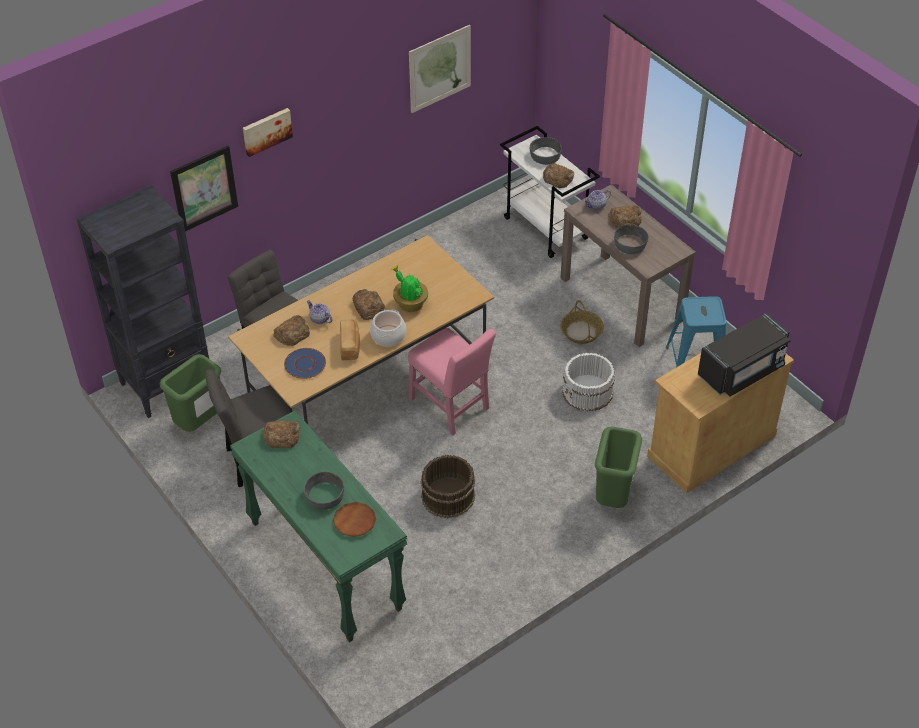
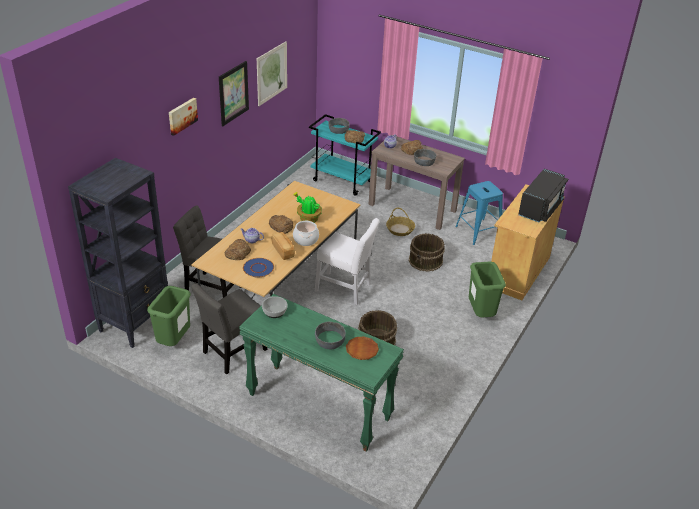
camera: 25 degrees left, 10 degrees down
picture [170,146,238,231] -> picture moved to [219,61,249,126]
bread [263,420,300,448] -> bowl [262,296,287,318]
pink chair [408,327,496,436] -> white chair [315,218,380,305]
white cart [500,126,600,258] -> turquoise cart [309,114,381,196]
white bucket [562,353,615,411] -> brown bucket [409,233,445,272]

